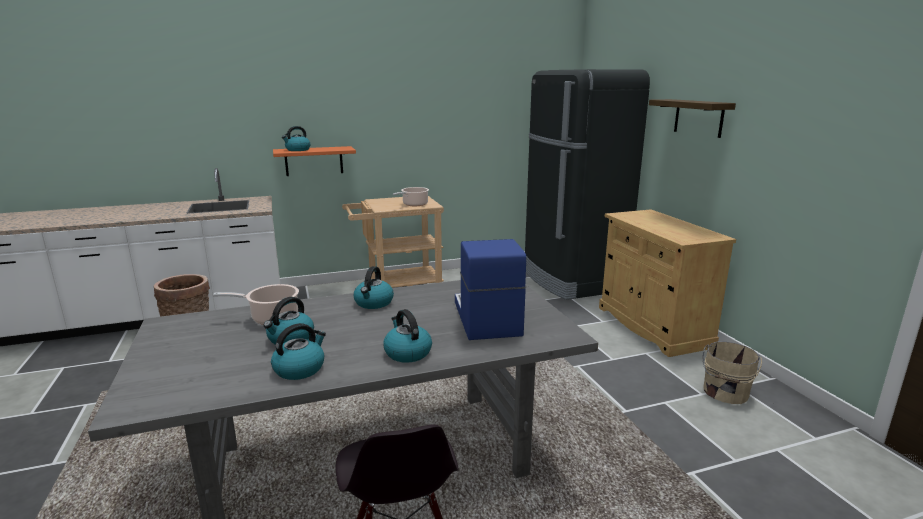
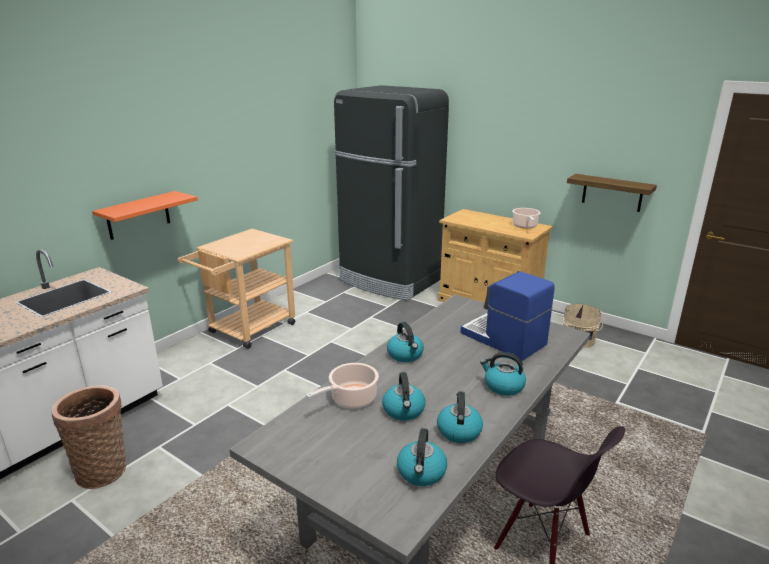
camera: 35 degrees left, 5 degrees up
kettle [282,126,310,151] -> kettle moved to [397,428,447,486]
cooking pot [393,187,429,206] -> cooking pot moved to [512,208,541,229]
shelf [649,99,736,138] -> shelf moved to [567,174,657,212]

